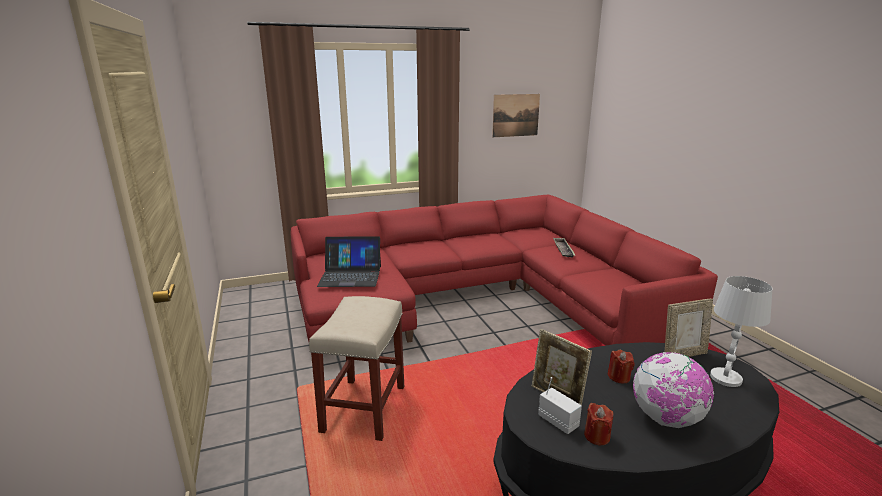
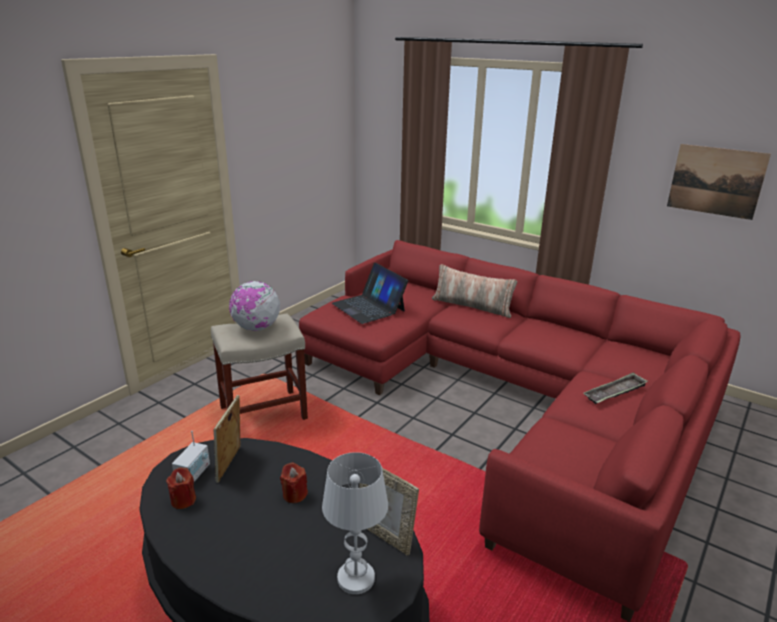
camera: 55 degrees right, 5 degrees up
globe [633,352,714,428] -> globe moved to [229,281,280,331]
none -> pillow [432,264,517,318]

